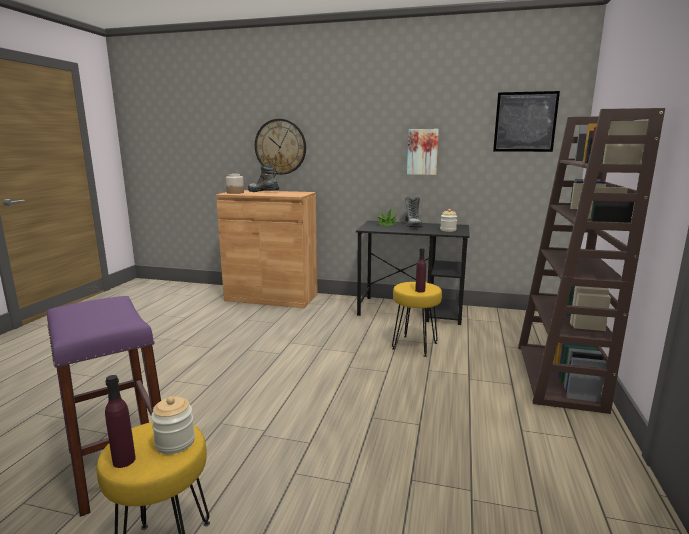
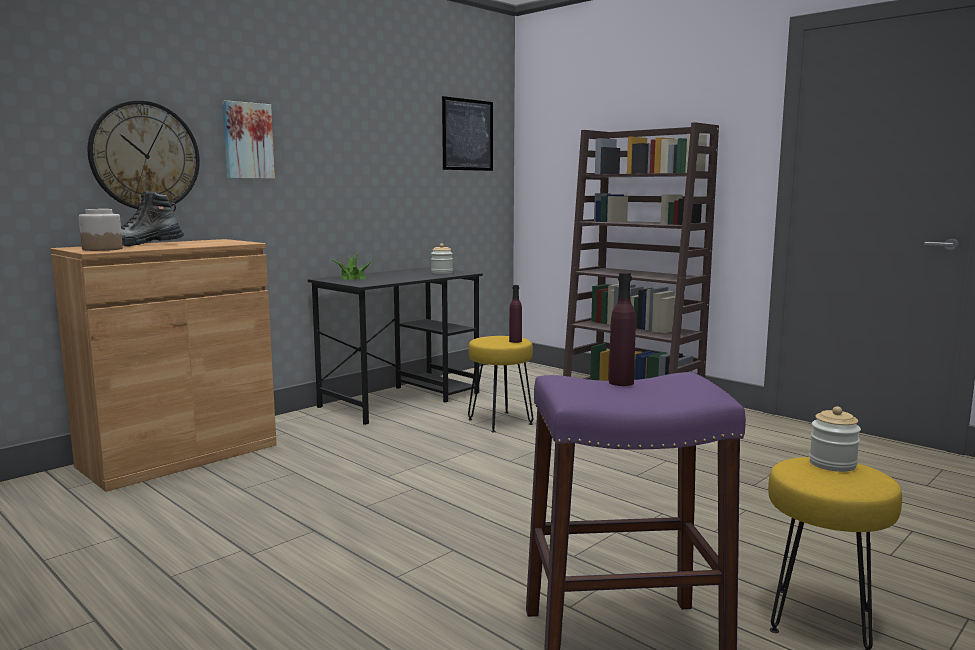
camera: 60 degrees left, 5 degrees down
purple bottle [105,375,136,468] -> purple bottle moved to [609,272,636,386]
boot [405,197,423,228] -> none
picture [407,129,439,175] -> picture moved to [222,100,275,179]

